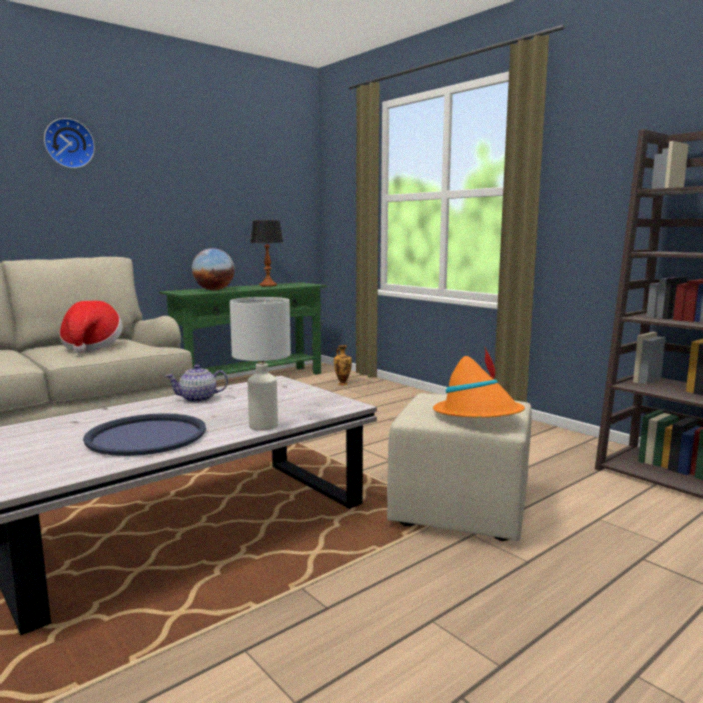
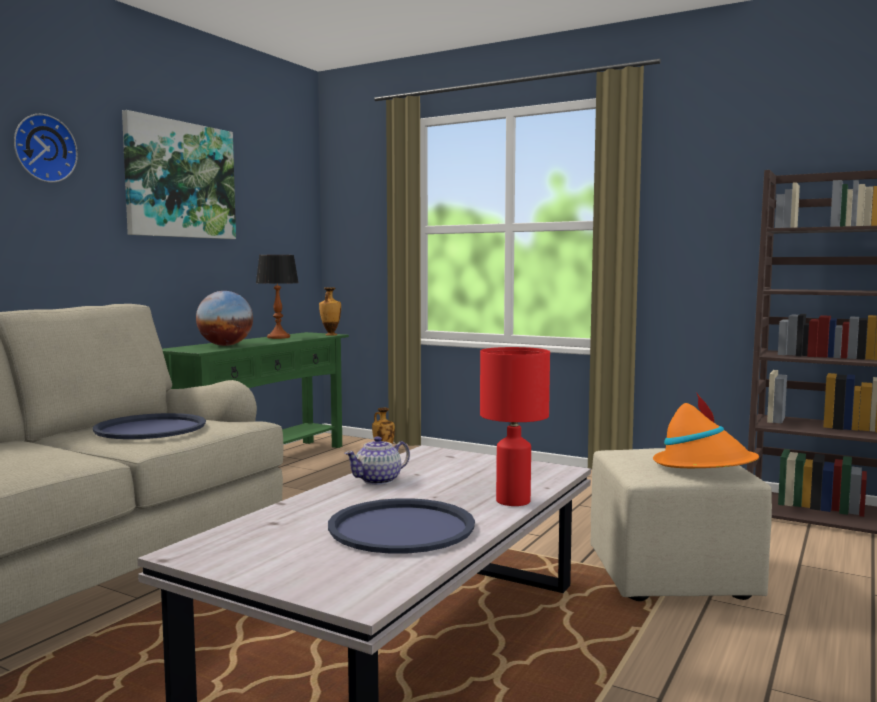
camera: 20 degrees left, 5 degrees down
hat [59,301,123,353] -> blue tray [93,413,206,439]
white table lamp [230,297,291,431] -> red table lamp [480,347,550,506]
none -> picture [122,110,236,239]
none -> vase [319,288,341,336]

